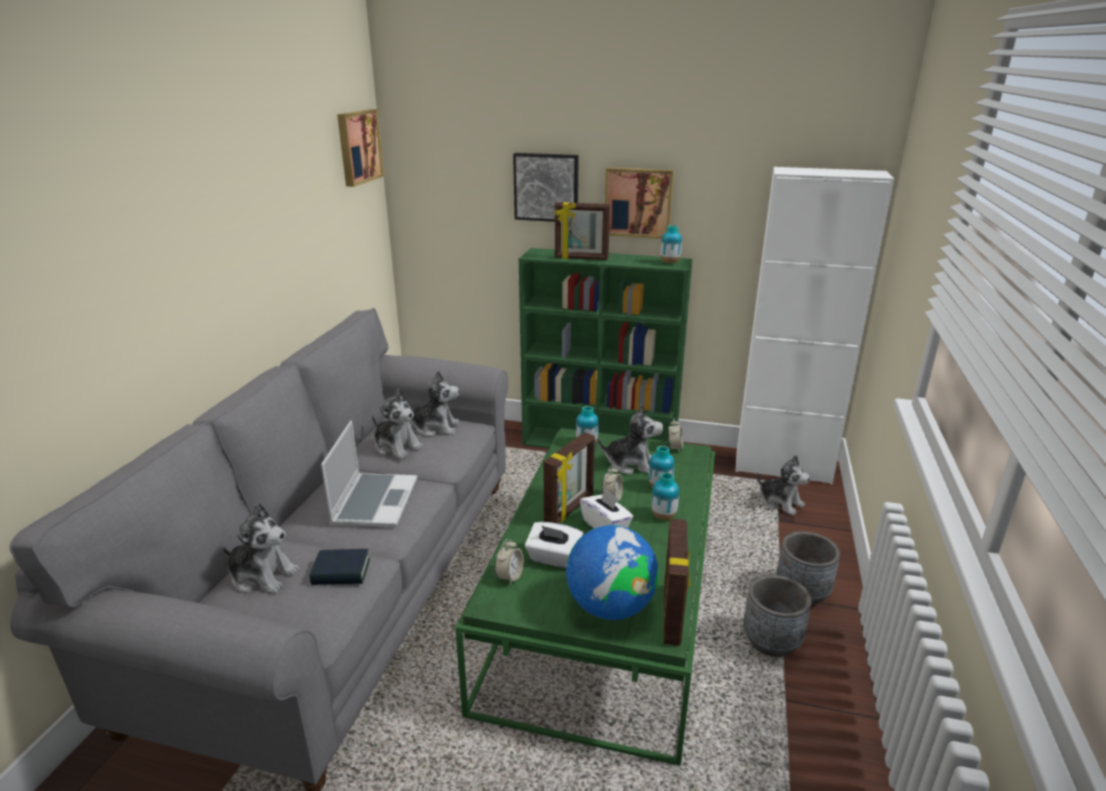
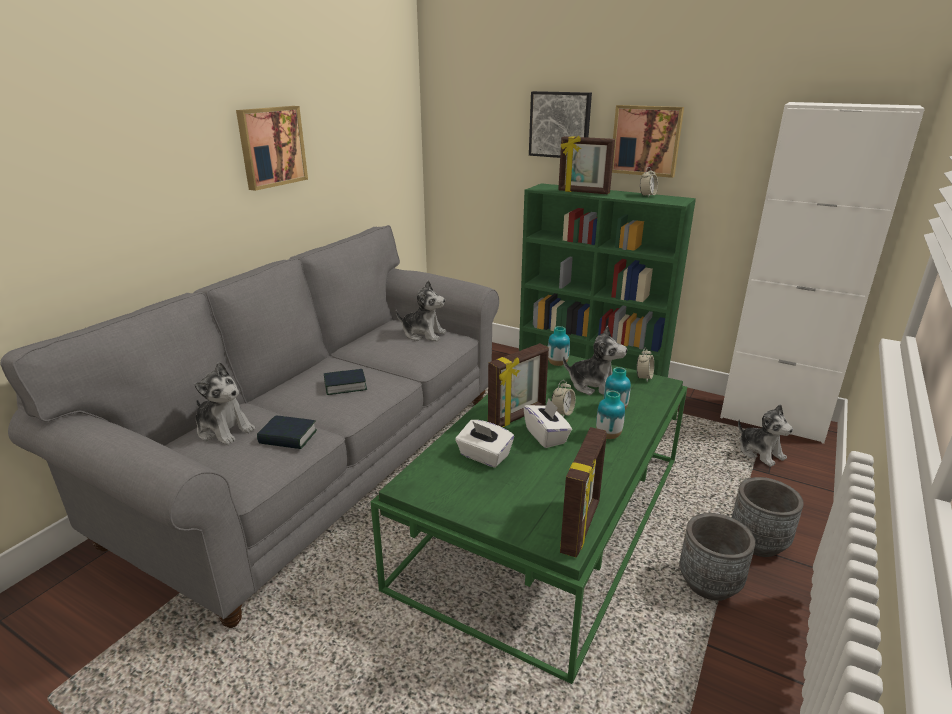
camera: 15 degrees right, 0 degrees up
laptop [321,421,417,527] -> book [324,369,367,395]
picture [337,109,384,187] -> picture moved to [236,106,308,191]
plush toy [372,389,423,459] -> none
alarm clock [495,539,524,585] -> alarm clock moved to [640,167,658,197]
globe [566,525,659,620] -> none
vase [661,225,682,263] -> none

